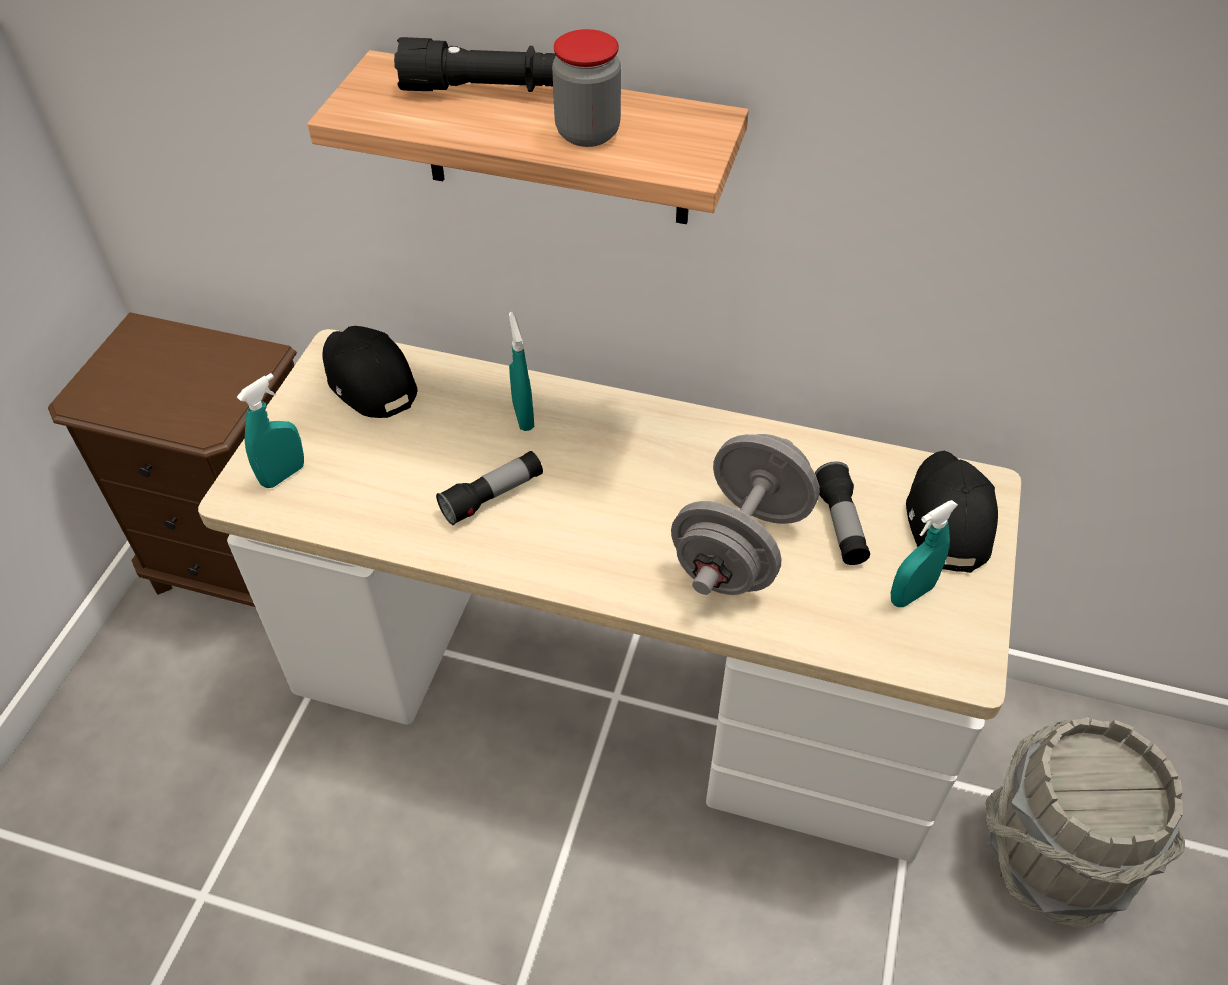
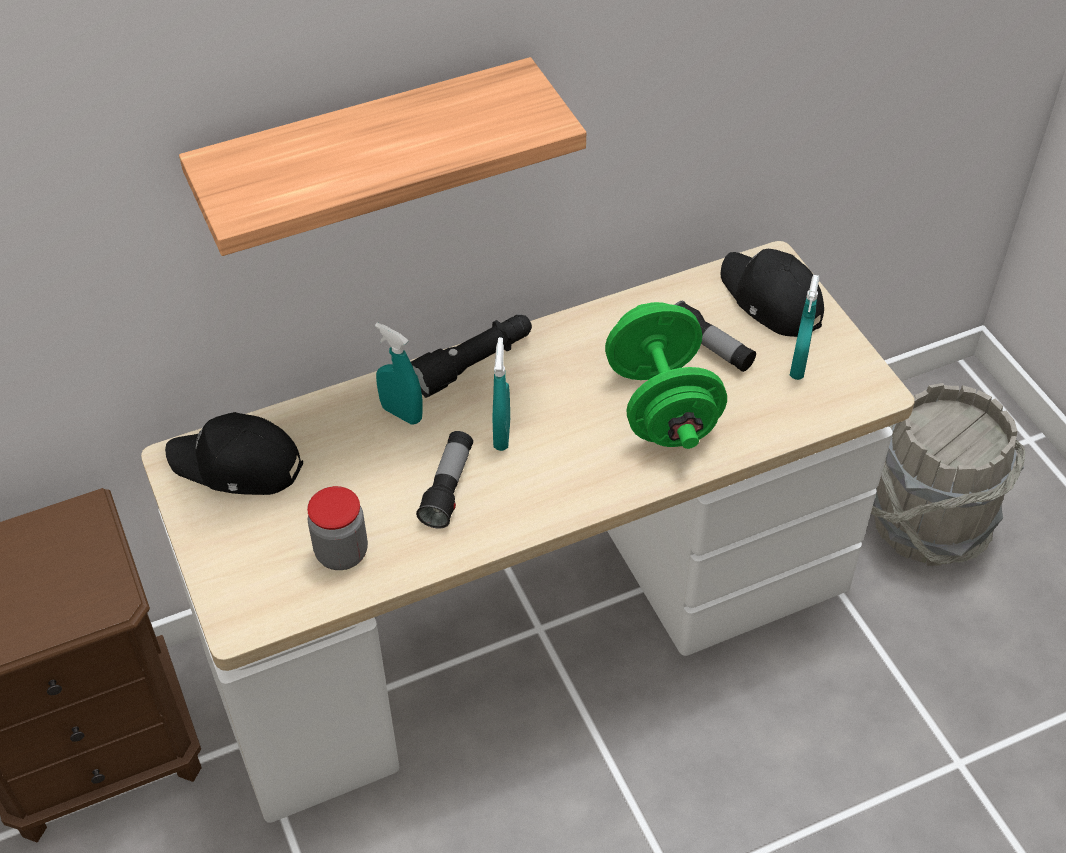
camera: 40 degrees left, 0 degrees up
turquoise spray bottle [237,373,304,488] -> turquoise spray bottle moved to [493,337,510,451]
black flashlight [394,37,556,92] -> black flashlight moved to [411,315,532,398]
jar [552,29,621,147] -> jar moved to [307,486,368,570]
grey dumbbell [671,434,820,595] -> green dumbbell [605,302,727,449]

